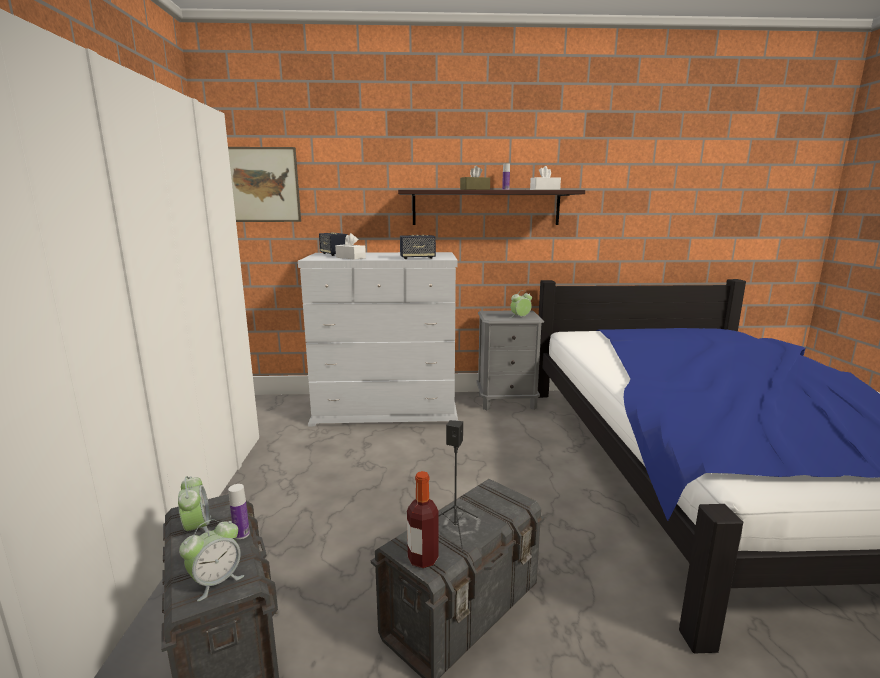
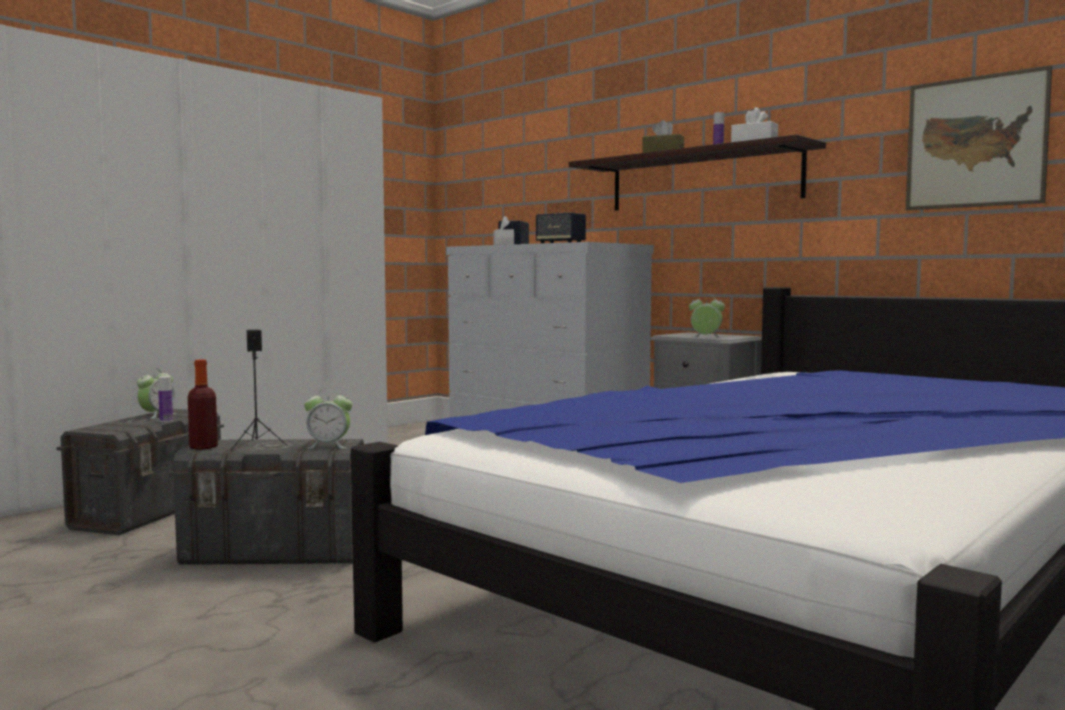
camera: 45 degrees right, 10 degrees down
alarm clock [179,519,244,601] -> alarm clock moved to [304,388,352,449]
picture [228,147,301,222] -> picture moved to [906,66,1052,210]

